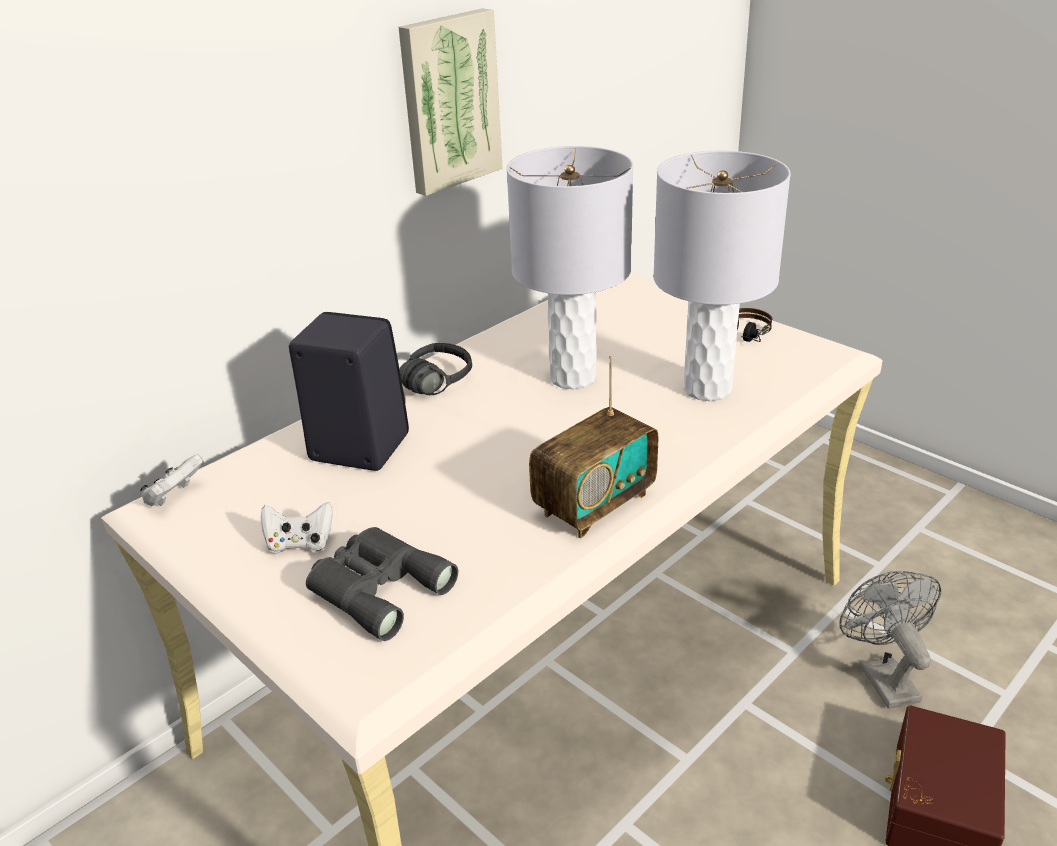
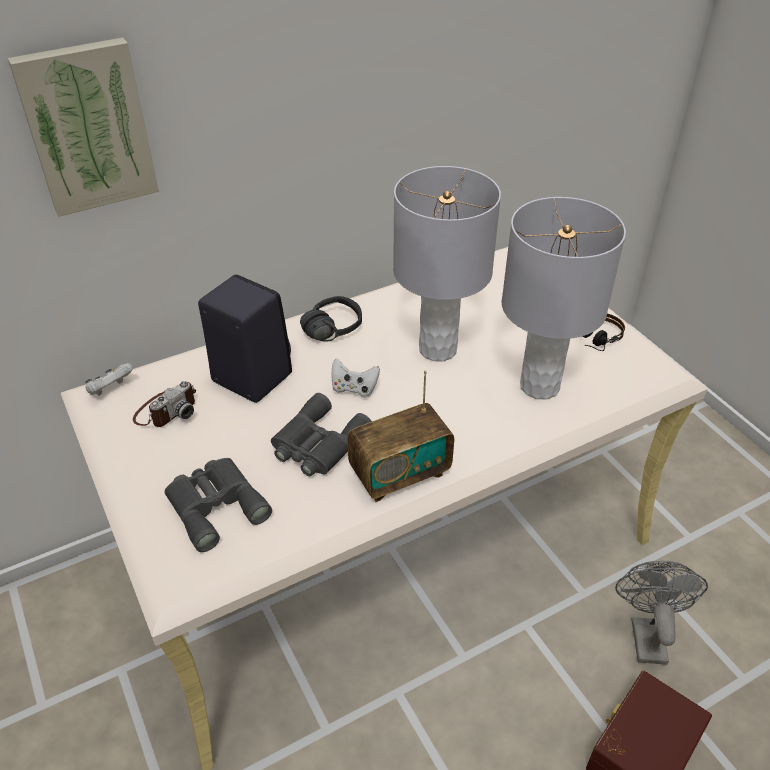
camera: 15 degrees right, 10 degrees up
white game controller [261,502,333,553] -> white game controller moved to [331,359,380,398]
picture [398,8,503,196] -> picture moved to [8,37,159,217]
none -> camera [133,381,196,427]
none -> grey binoculars [271,393,372,476]

